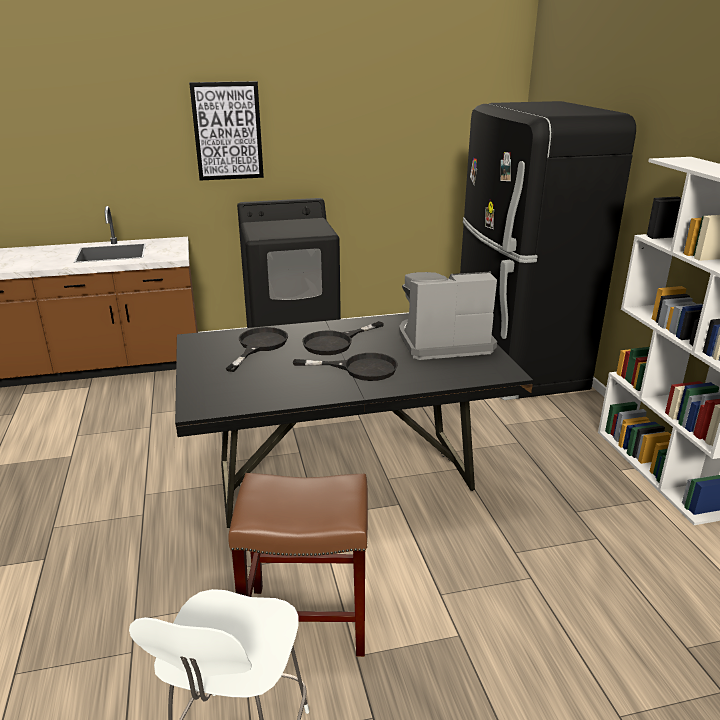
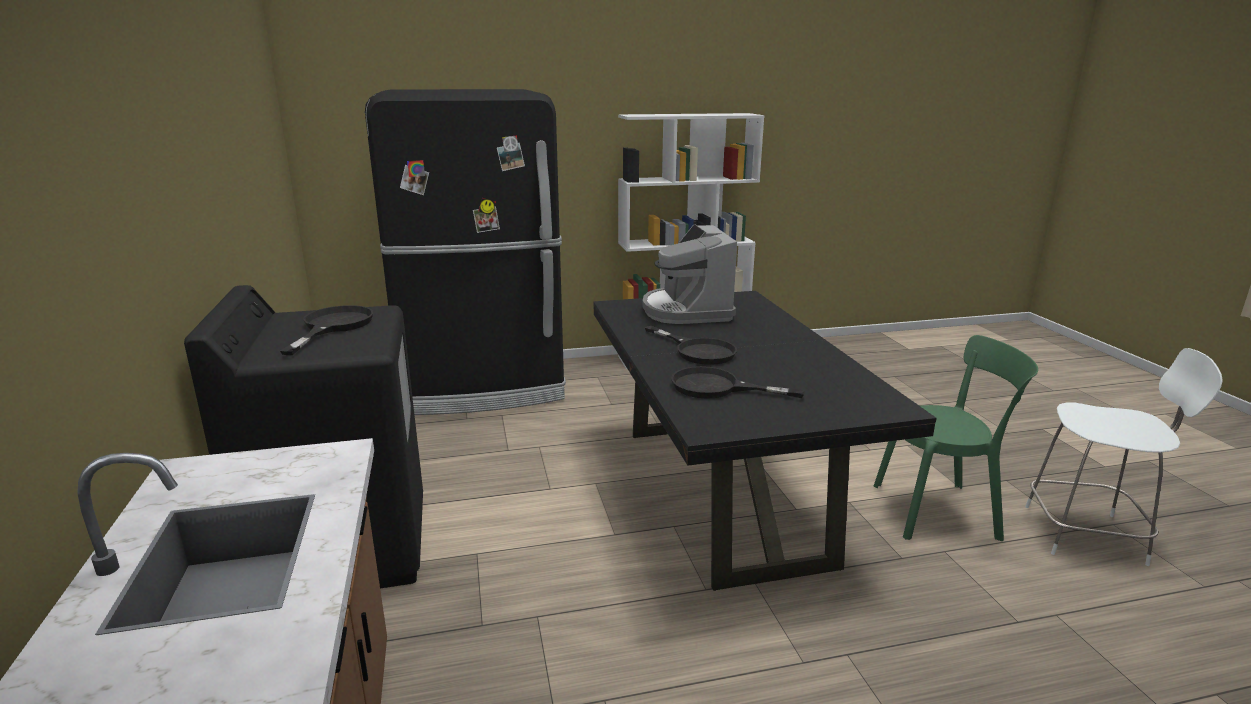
camera: 90 degrees left, 5 degrees down
picture [189,81,264,181] -> none
brown stool [228,473,368,657] -> green chair [874,335,1038,541]
black frying pan [293,353,398,381] -> black frying pan moved to [280,305,373,355]

